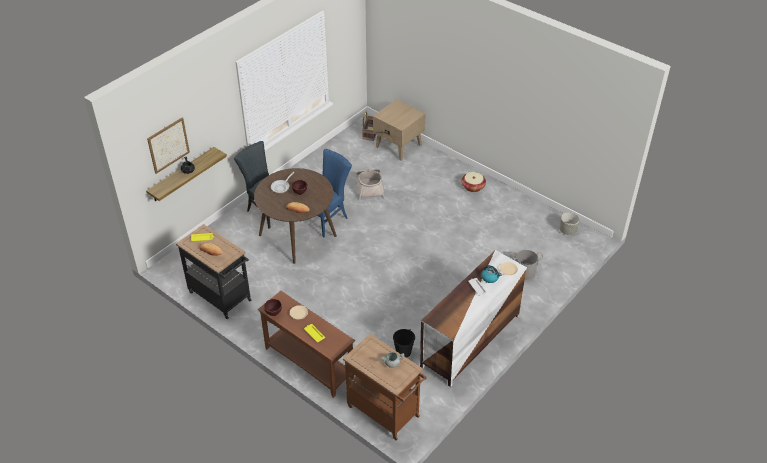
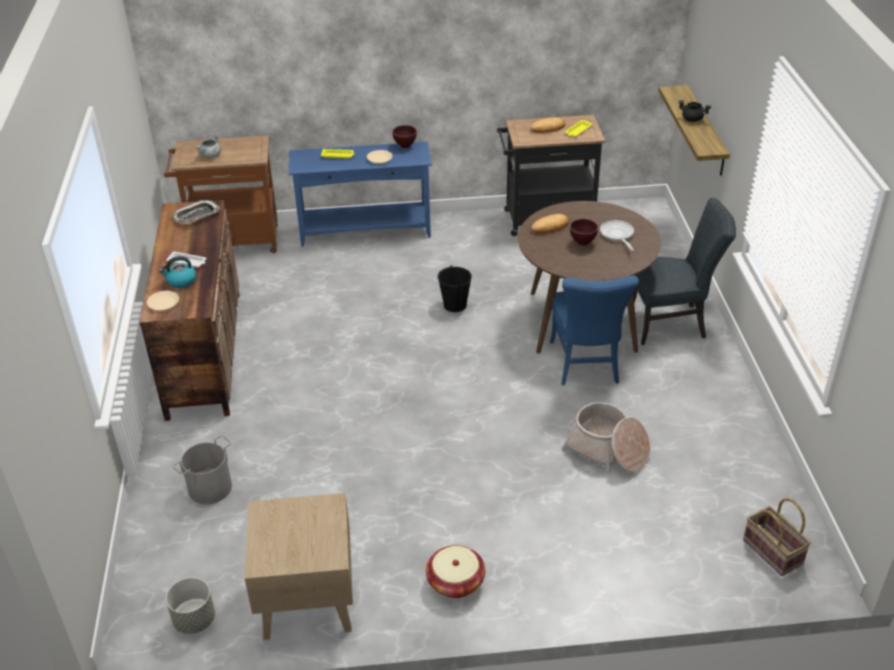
camera: 135 degrees right, 5 degrees down
picture [147,117,190,174] -> none
brown console table [258,291,355,398] -> blue console table [289,141,432,247]
beige nightstand [373,99,426,161] -> beige nightstand moved to [245,493,353,640]
black bucket [393,329,415,358] -> black bucket moved to [437,265,472,312]
white cabinet [420,250,527,387] -> brown cabinet [139,200,239,421]
none -> tray [171,200,220,224]

